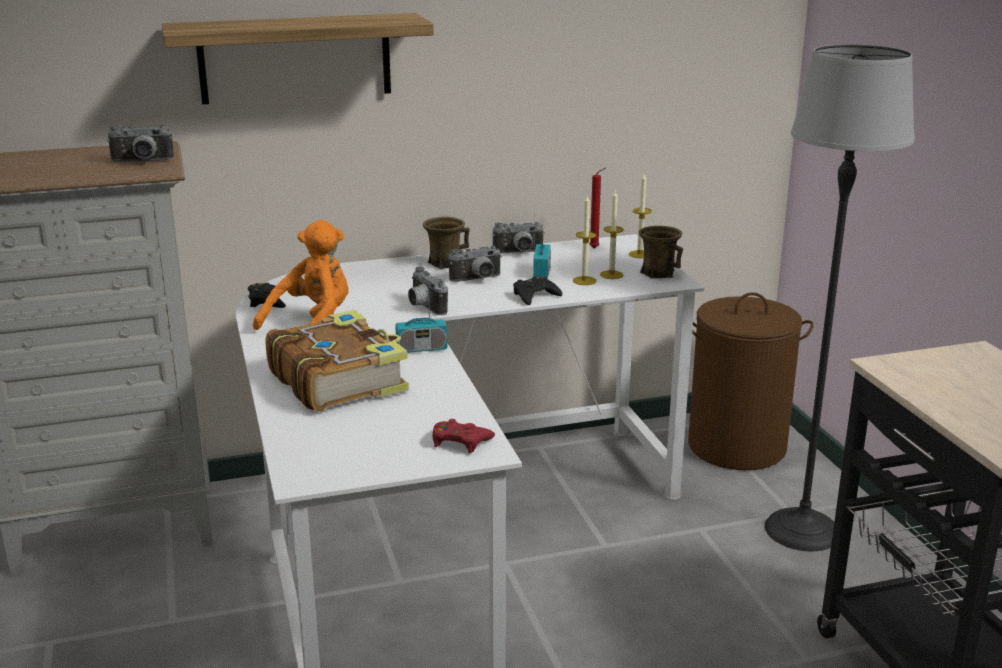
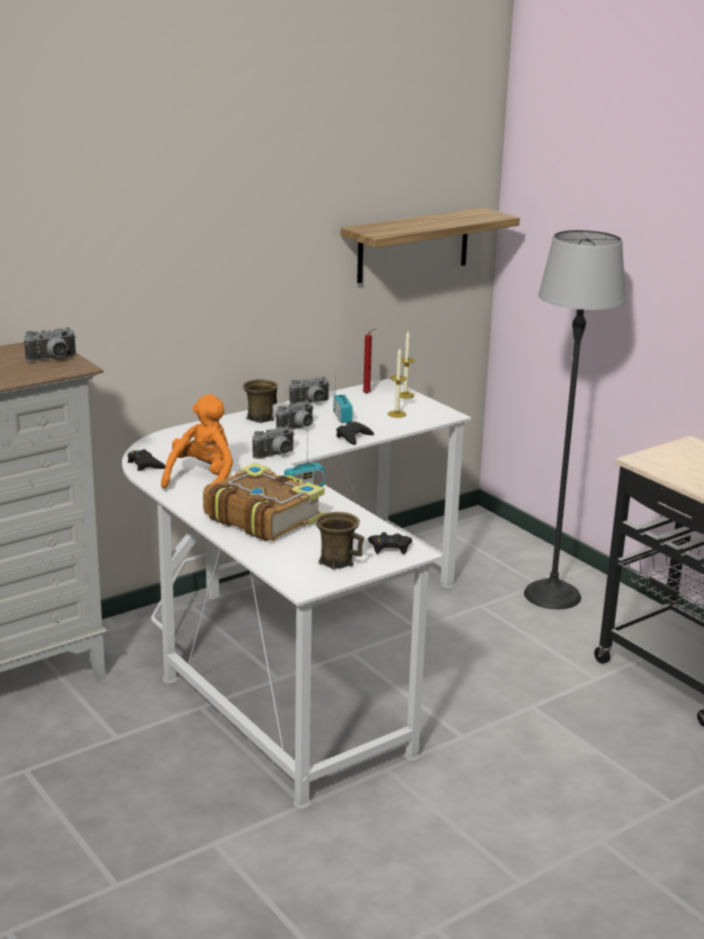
camera: 20 degrees left, 0 degrees up
shelf [162,13,434,104] -> shelf moved to [341,207,520,283]
camera [408,267,448,315] -> camera turned 75 degrees counterclockwise [252,425,295,459]
red game controller [433,419,495,453] -> black game controller [368,532,412,554]
candle [573,196,597,285] -> none
brown mug [639,226,683,279] -> brown mug moved to [315,512,364,569]
brown laundry basket [688,292,814,470] -> none

